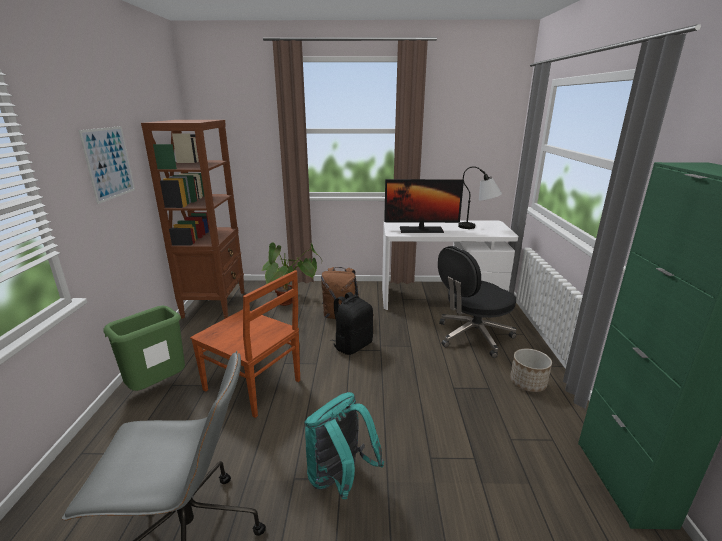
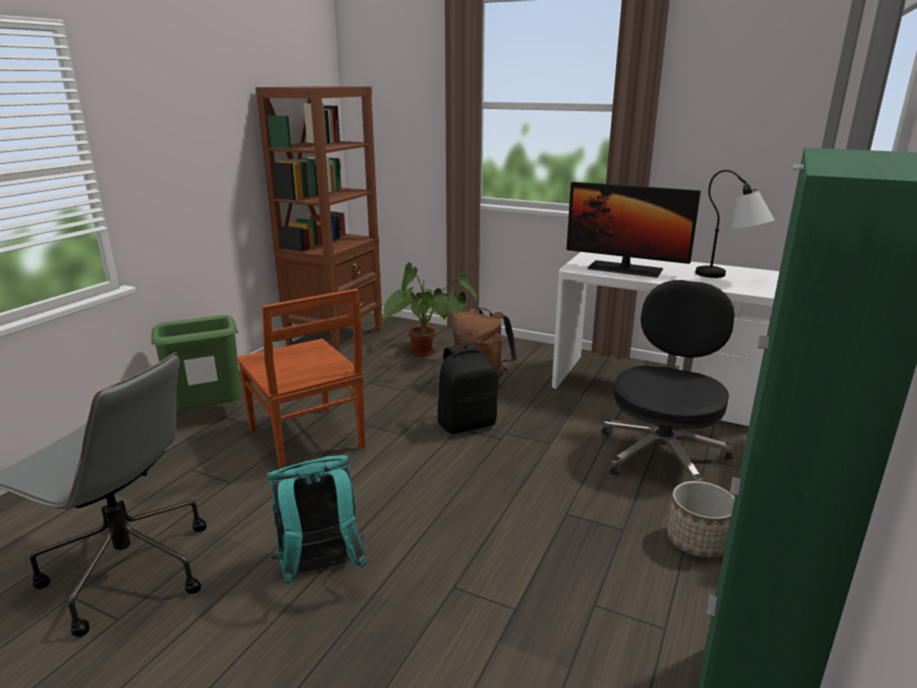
camera: 25 degrees right, 0 degrees up
picture [78,126,135,204] -> none
black office chair [438,246,517,358] -> black office chair turned 120 degrees clockwise [601,280,735,482]

